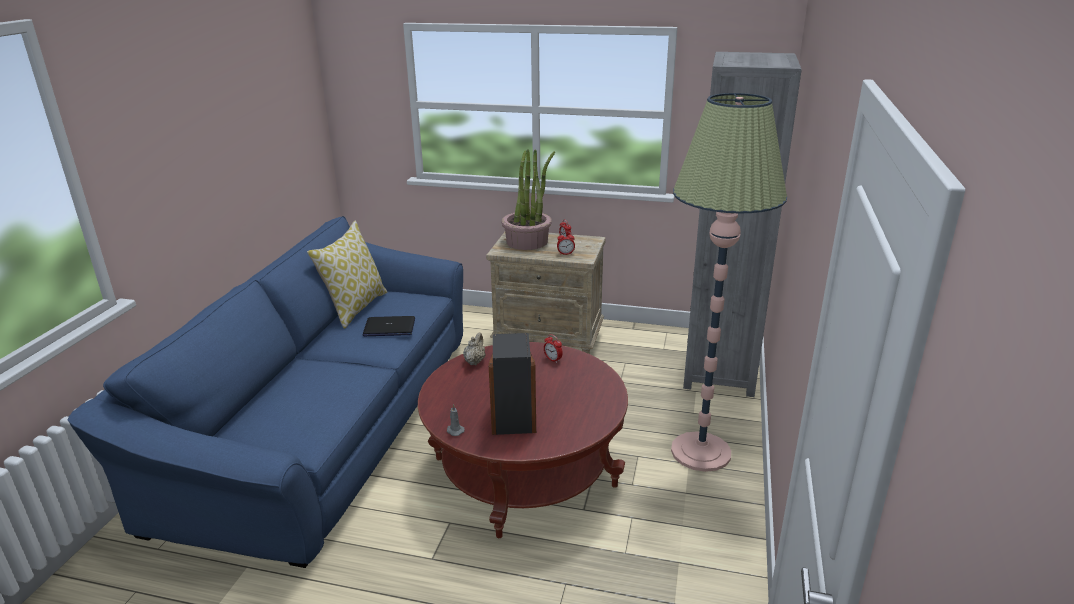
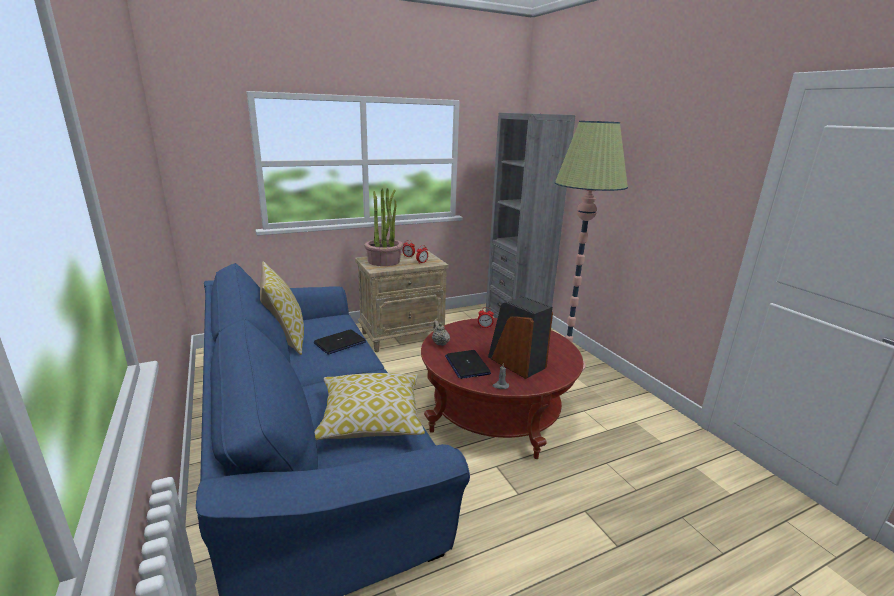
camera: 40 degrees left, 5 degrees down
none -> pillow [314,373,425,440]
none -> laptop [445,350,491,379]

